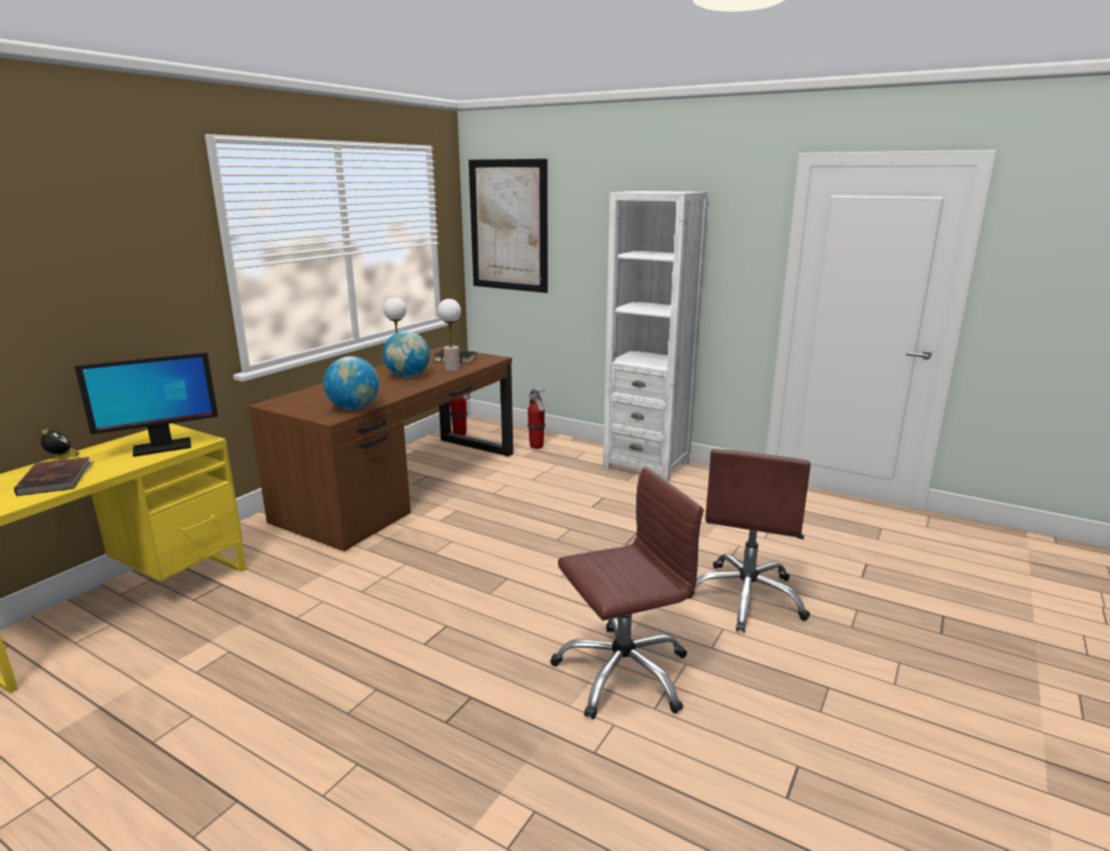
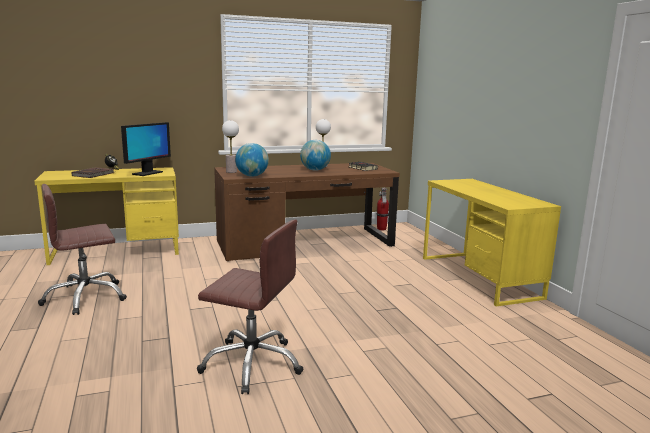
camera: 40 degrees right, 5 degrees down
monitor [75,352,218,457] -> monitor turned 75 degrees counterclockwise [121,122,171,176]
table lamp [438,299,461,372] -> table lamp moved to [222,120,239,173]
picture [469,159,548,293] -> none
fire extinguisher [527,388,545,449] -> none
white bookcase [603,191,708,482] -> yellow desk [423,179,561,307]
brown office chair [688,449,811,633] -> brown office chair moved to [38,184,127,315]

